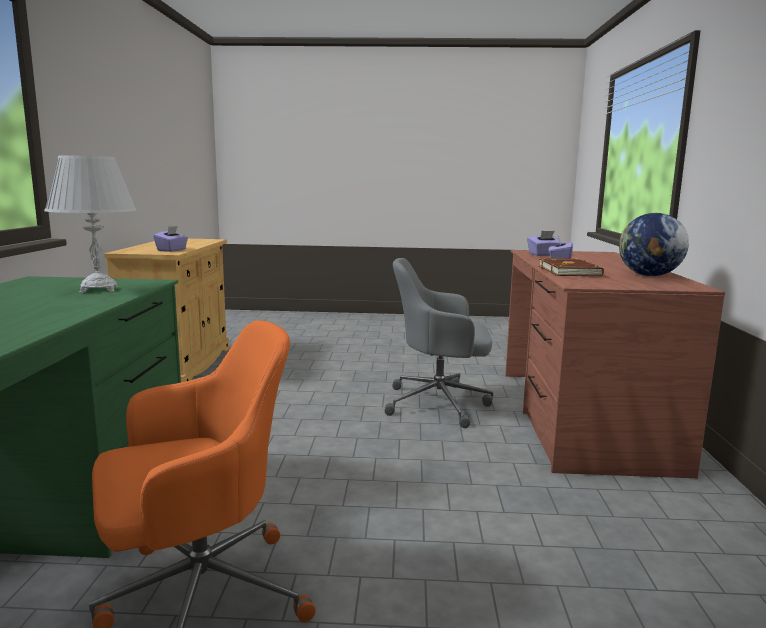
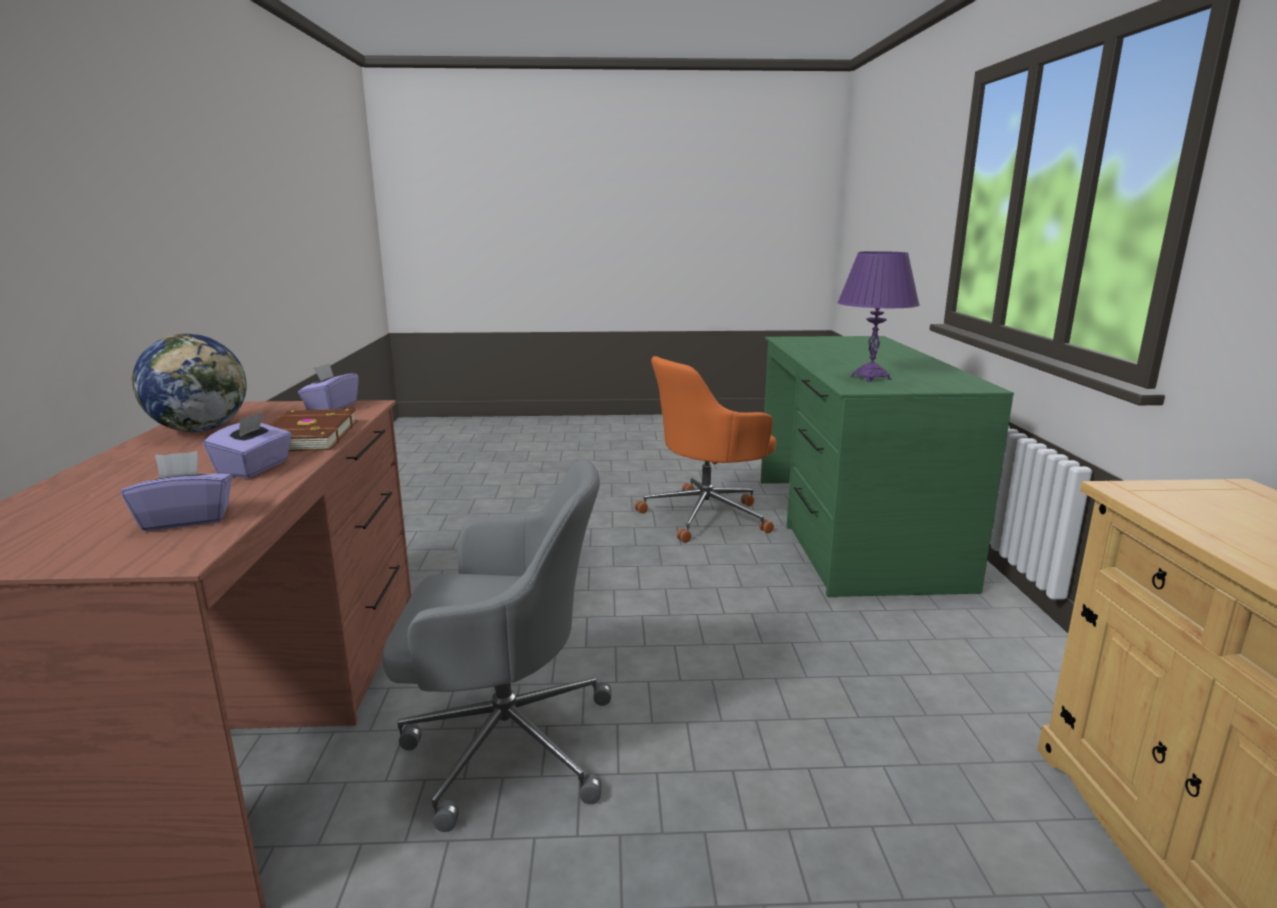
camera: 175 degrees right, 5 degrees up
white table lamp [44,155,136,293] -> purple table lamp [838,251,920,382]
purple tissue box [153,226,188,252] -> purple tissue box moved to [298,363,359,410]

